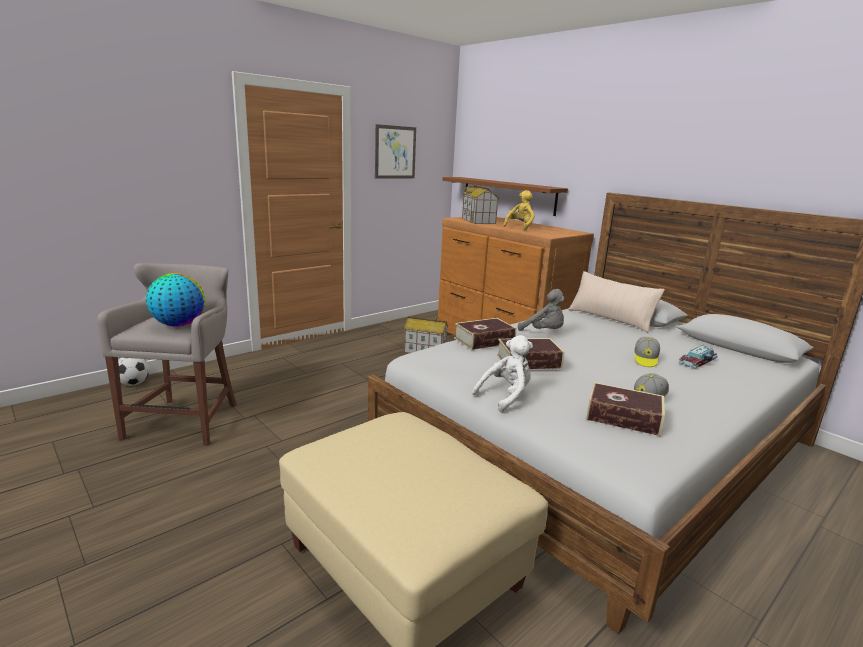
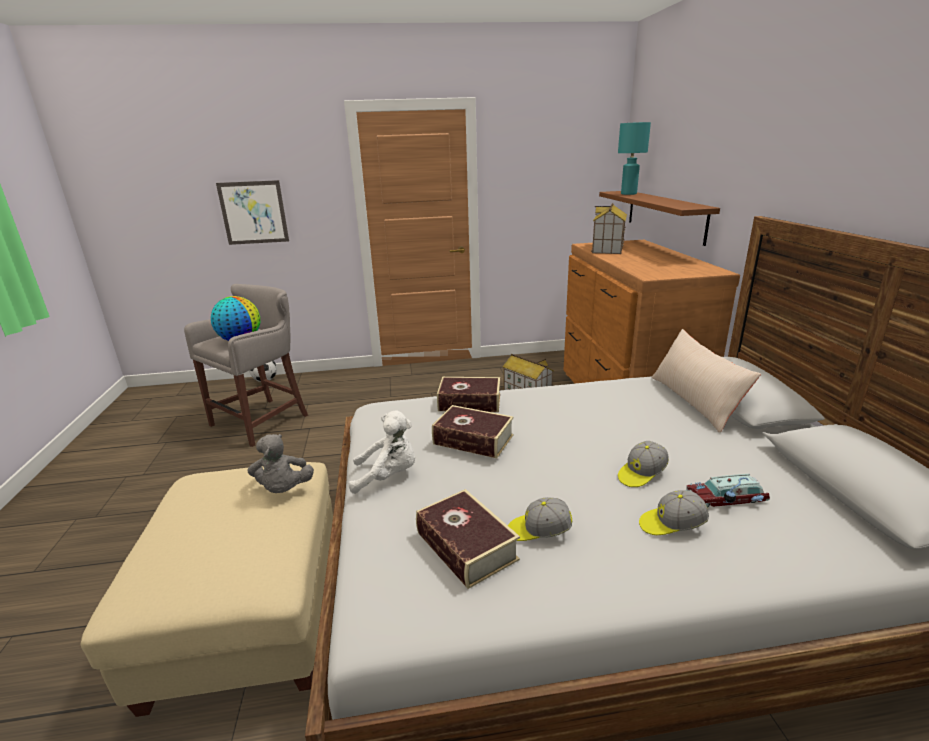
camera: 35 degrees right, 5 degrees up
picture [375,124,416,179] -> picture moved to [216,180,289,245]
yellow plush toy [503,190,535,230] -> none
grey plush toy [518,289,564,331] -> grey plush toy moved to [248,434,314,493]
none -> turquoise table lamp [618,122,651,195]
none -> cap [639,490,709,535]

